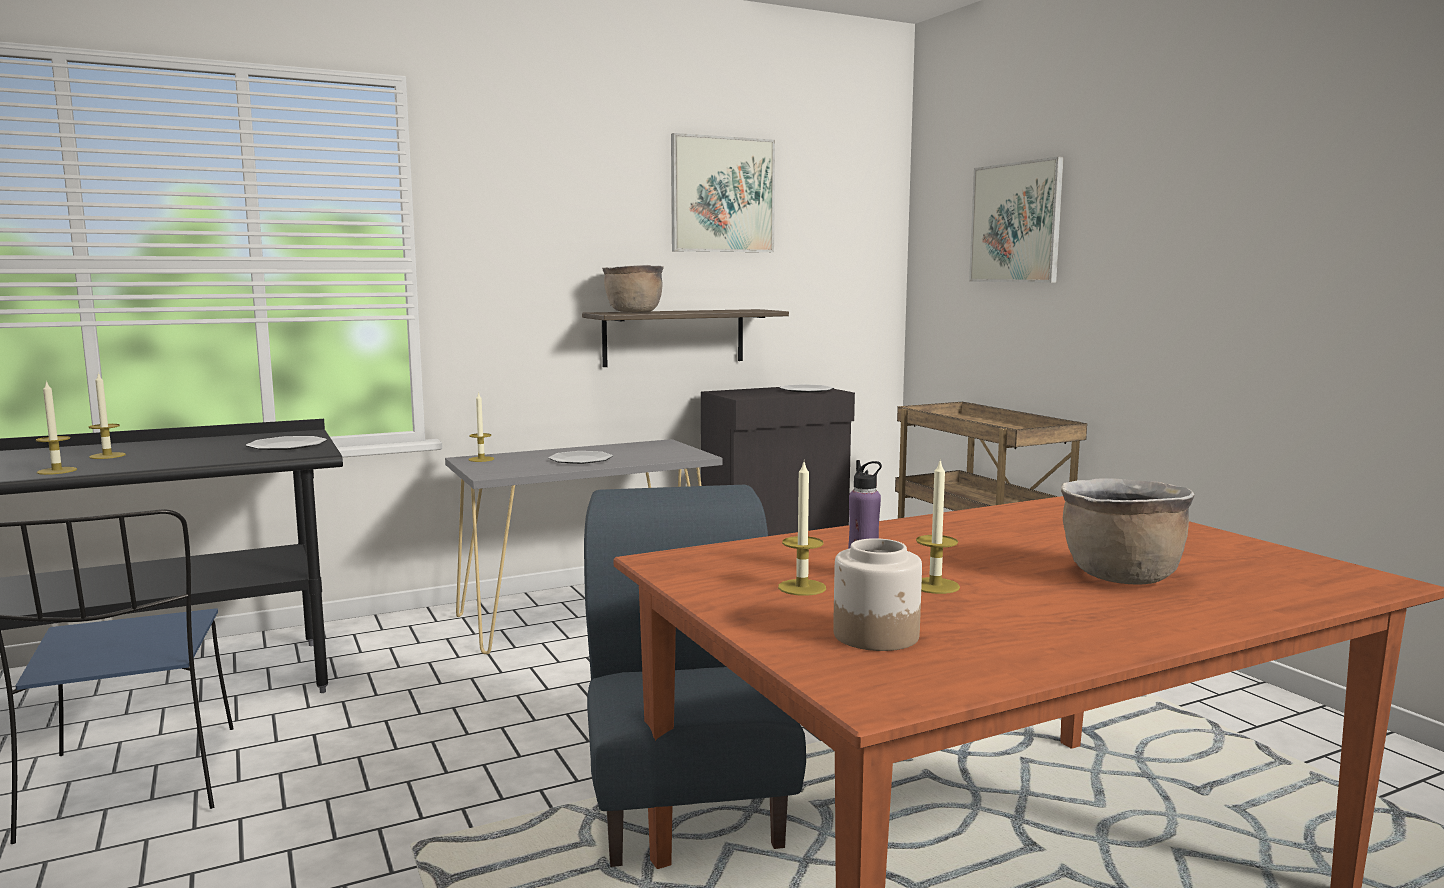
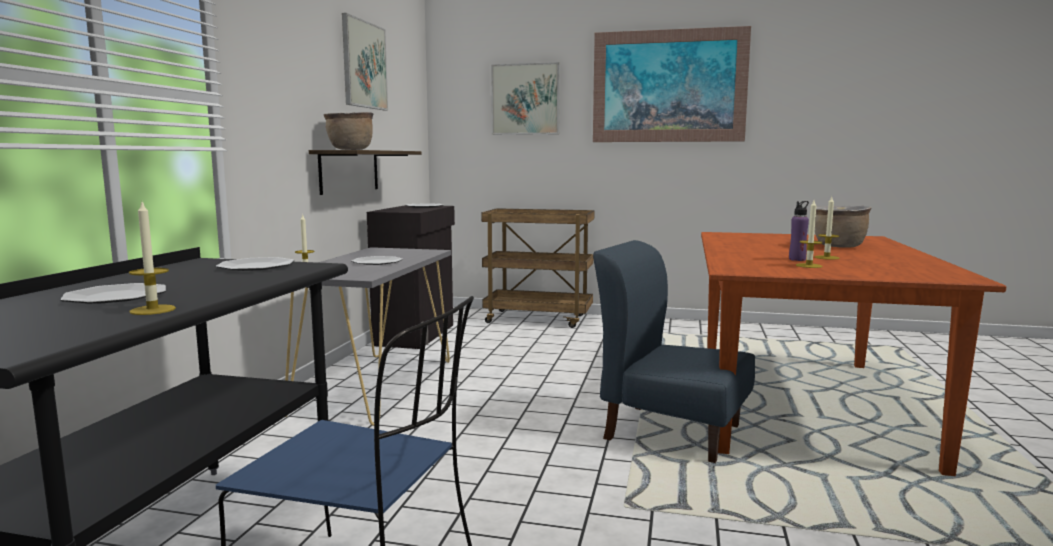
camera: 50 degrees left, 0 degrees up
candle [89,372,126,459] -> plate [60,283,166,303]
jar [833,538,922,651] -> none
none -> picture [593,26,751,142]

